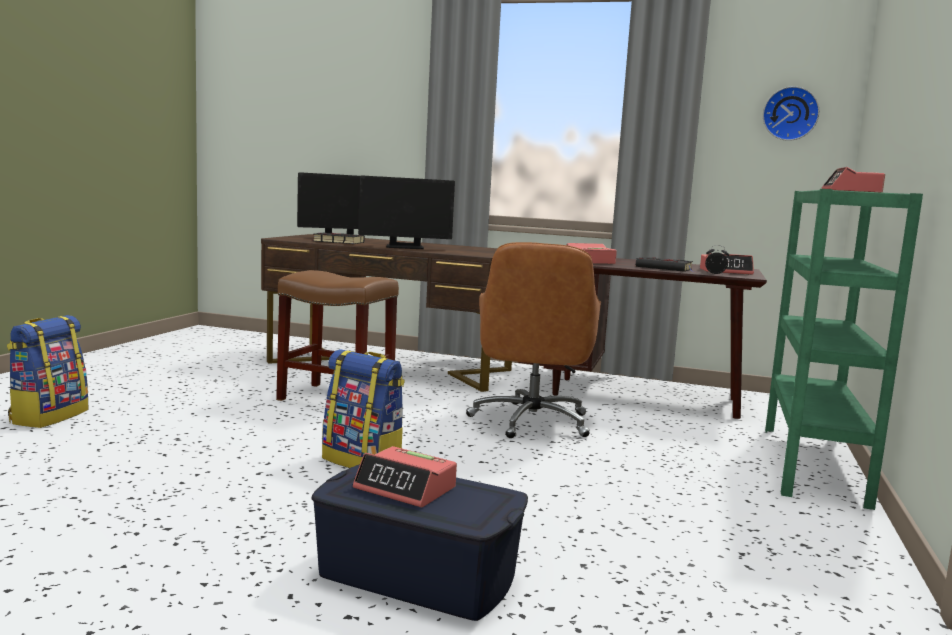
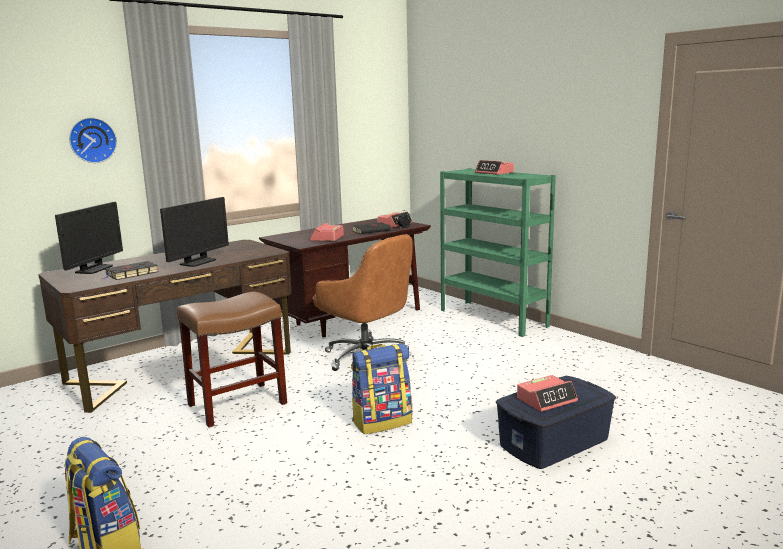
camera: 55 degrees left, 5 degrees up
wall clock [763,86,819,141] -> wall clock moved to [69,117,117,163]

